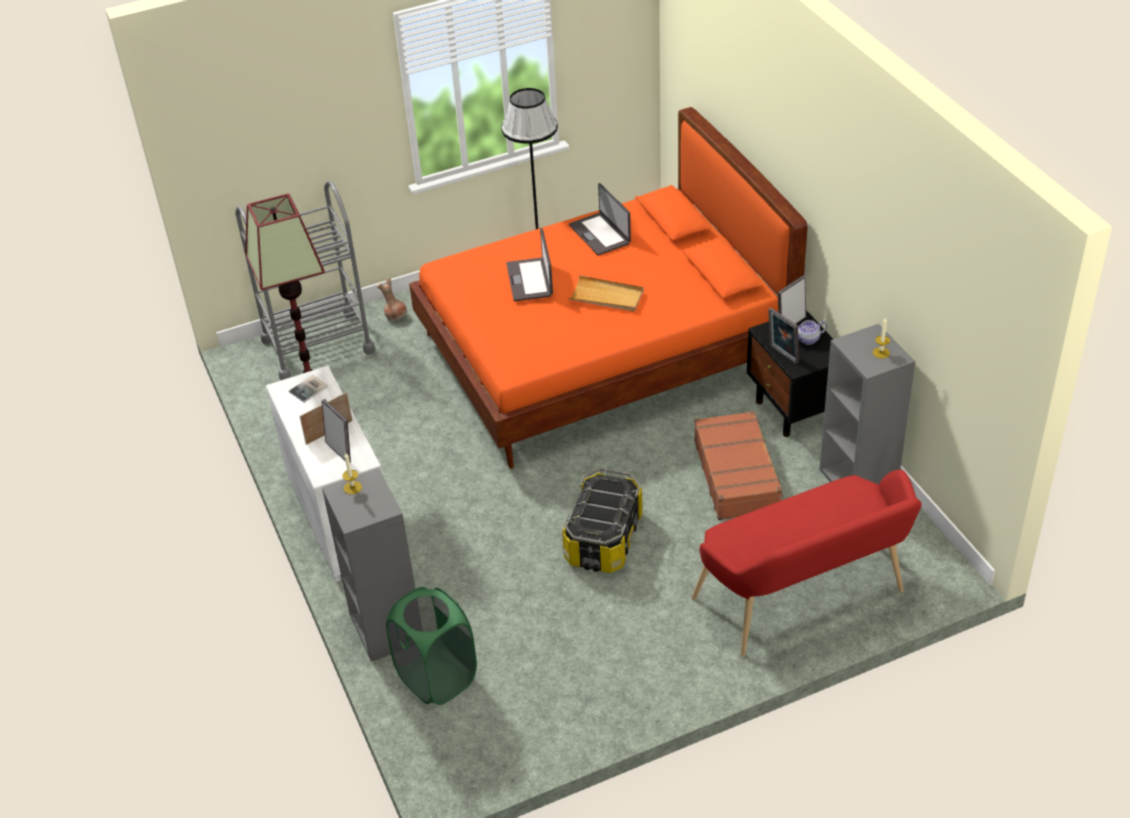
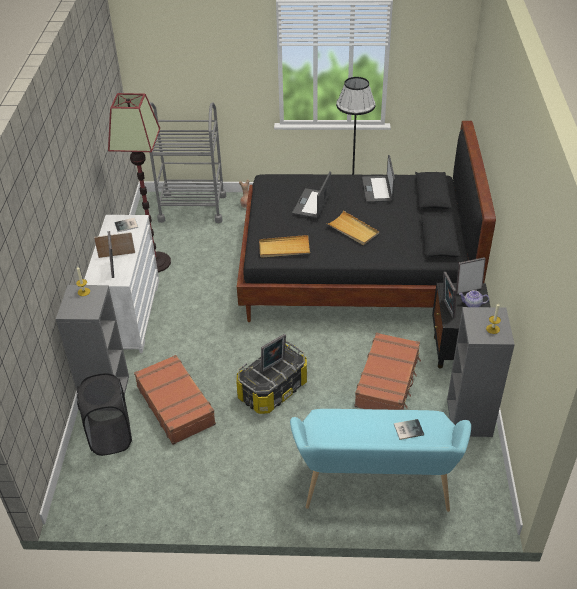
camera: 25 degrees right, 0 degrees up
green laundry basket [386,587,477,705] -> black laundry basket [77,373,133,456]
orange bed [409,107,808,469] -> black bed [237,121,496,322]
red bench [692,470,922,657] -> turquoise bench [290,409,471,512]
none -> brown suitcase [134,355,216,445]
none -> beige tray [259,235,310,258]
none -> picture frame [261,334,286,373]
none -> book [394,419,424,440]

